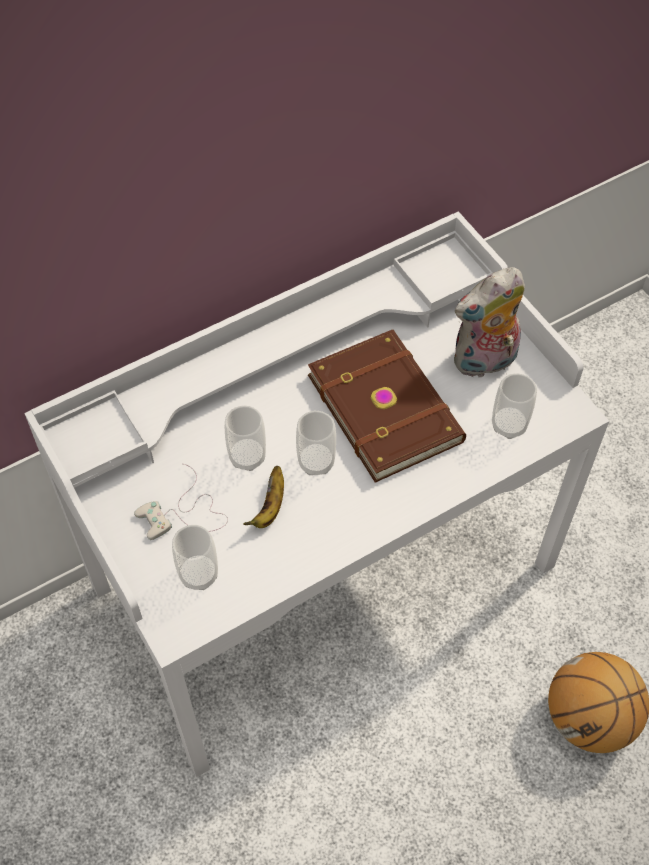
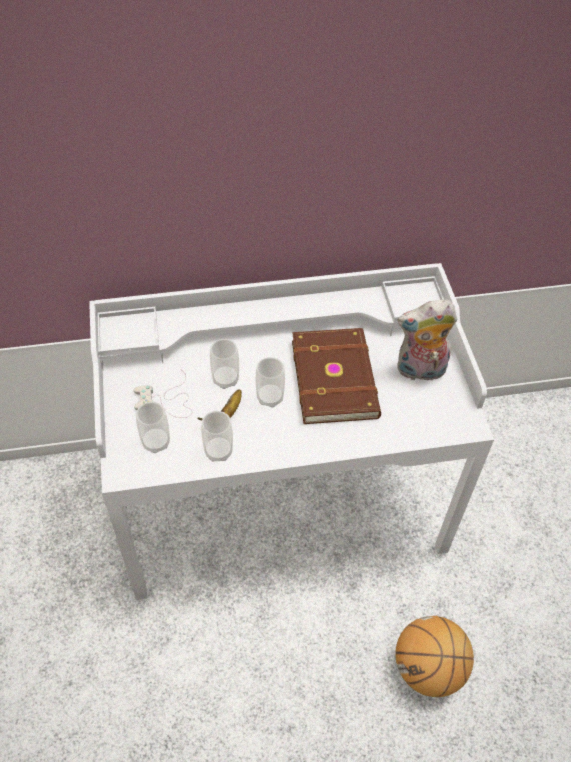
camera: 20 degrees right, 5 degrees down
cup [492,373,537,439] -> cup moved to [201,411,233,462]

